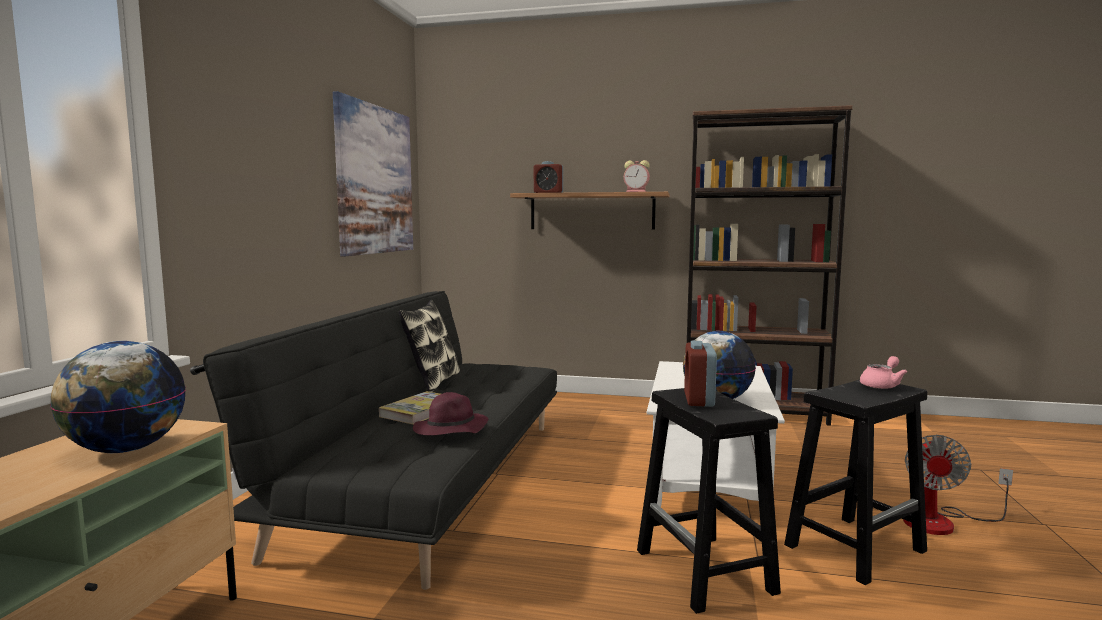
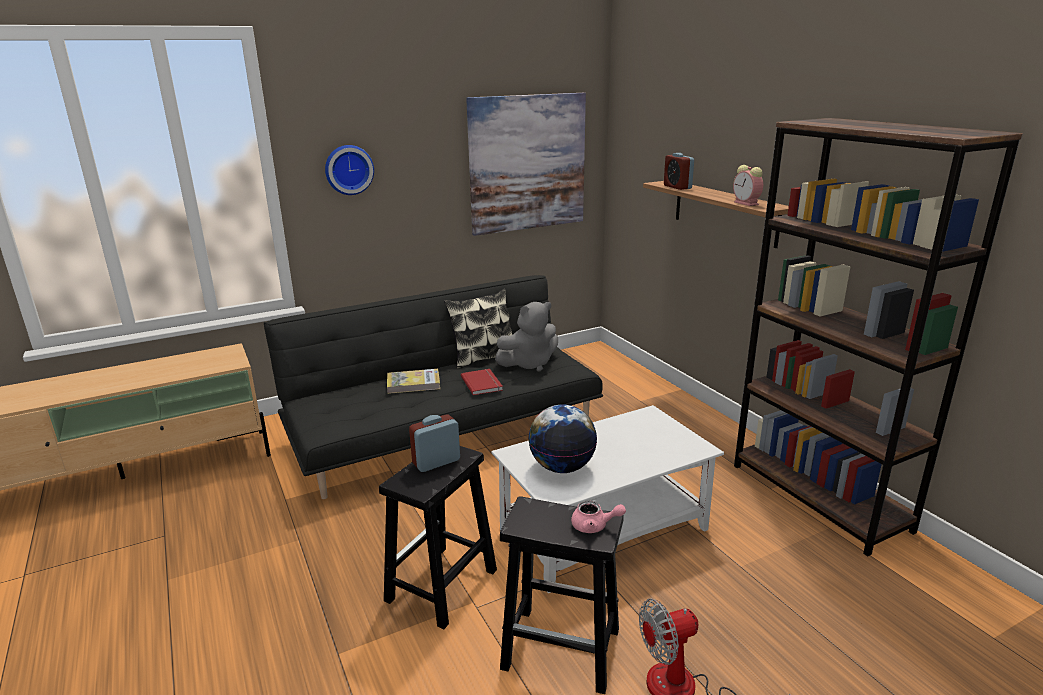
camera: 50 degrees right, 15 degrees up
globe [50,341,186,453] -> none
purple hat [413,392,489,435] -> none
none -> wall clock [325,145,374,195]
none -> red book [461,369,503,395]
none -> grey plush toy [495,302,558,372]

